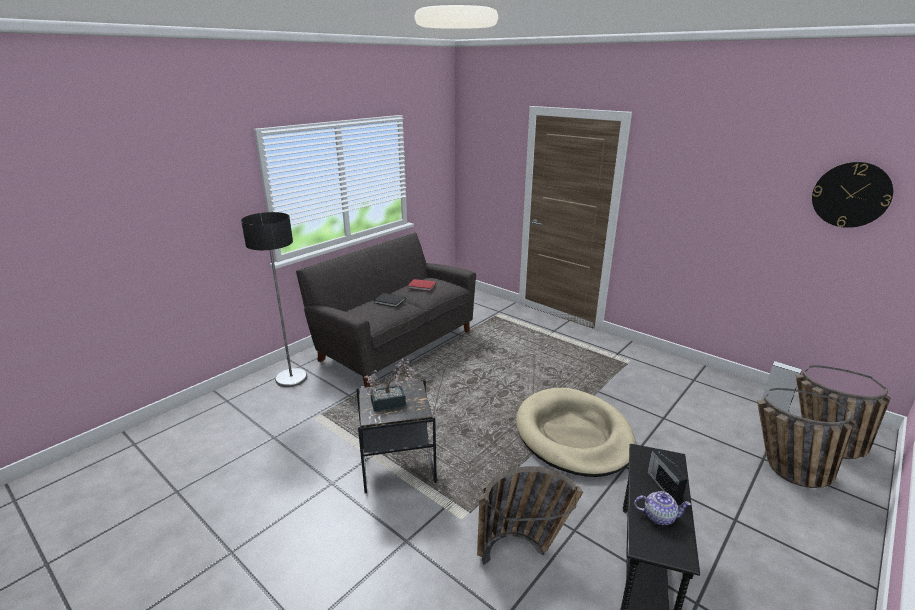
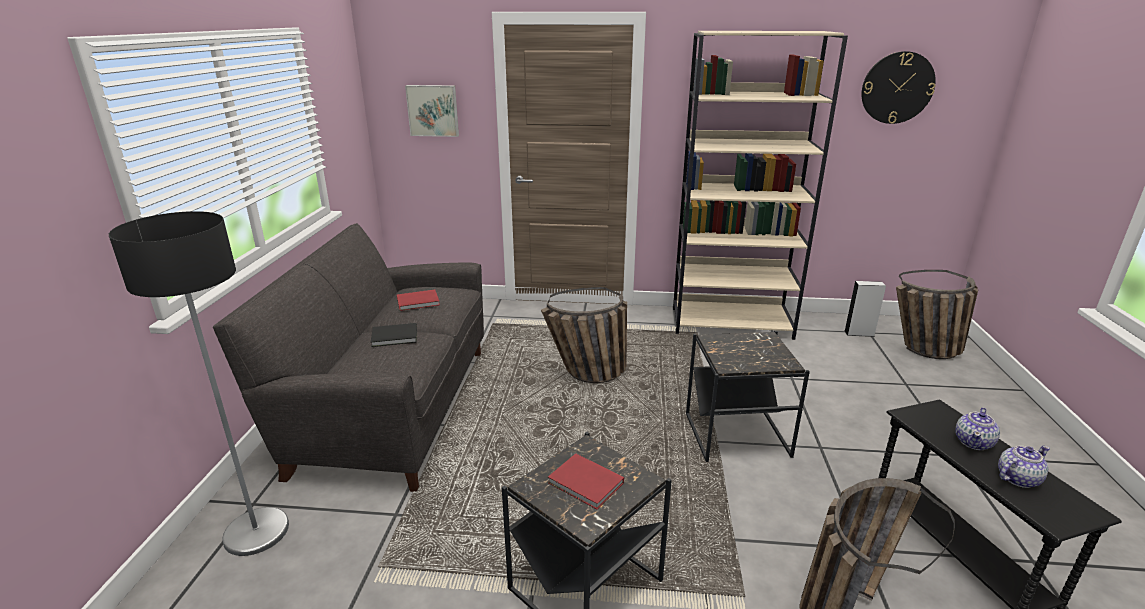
camera: 35 degrees left, 0 degrees up
potted plant [361,358,418,411] -> red book [548,453,624,510]
beige dog bed [516,388,636,477] -> black side table [686,331,810,462]
radio [647,449,688,503] -> teapot [955,408,1000,450]
basket [757,388,856,488] -> basket moved to [541,287,627,383]
none -> picture [405,85,459,137]
none -> beige bookcase [673,31,848,340]

